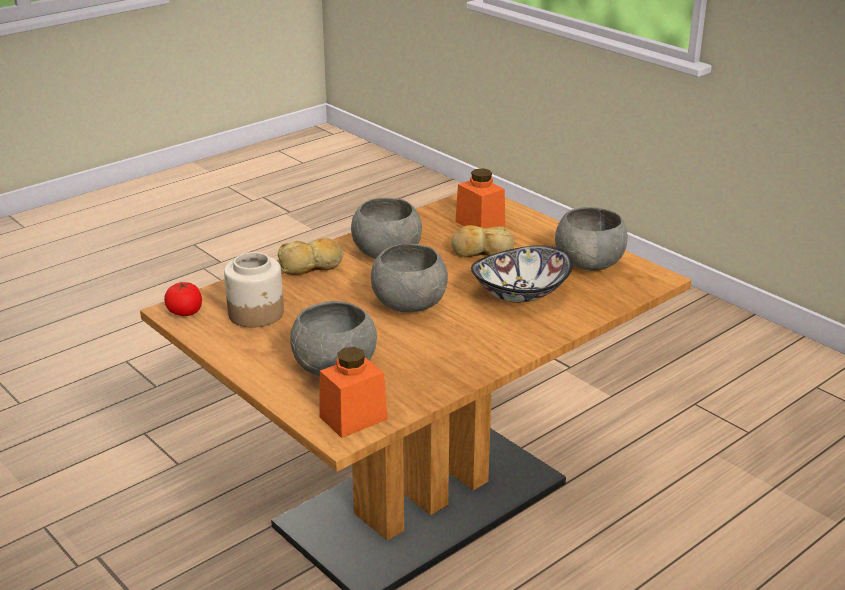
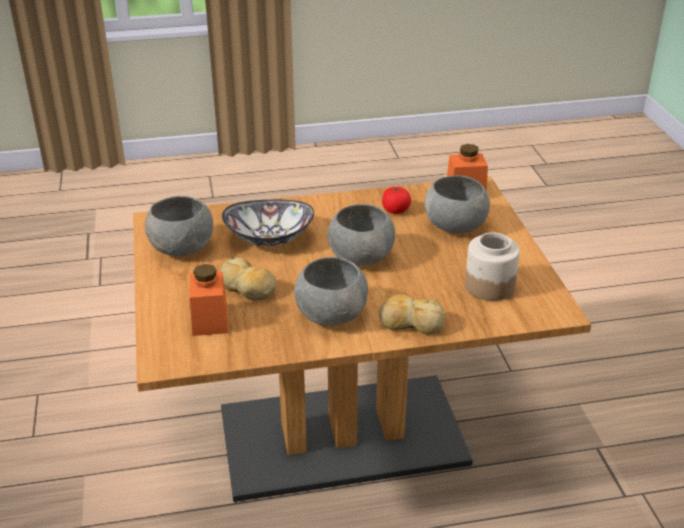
camera: 150 degrees left, 5 degrees up
tomato [164,281,202,316] -> tomato moved to [382,187,411,214]

